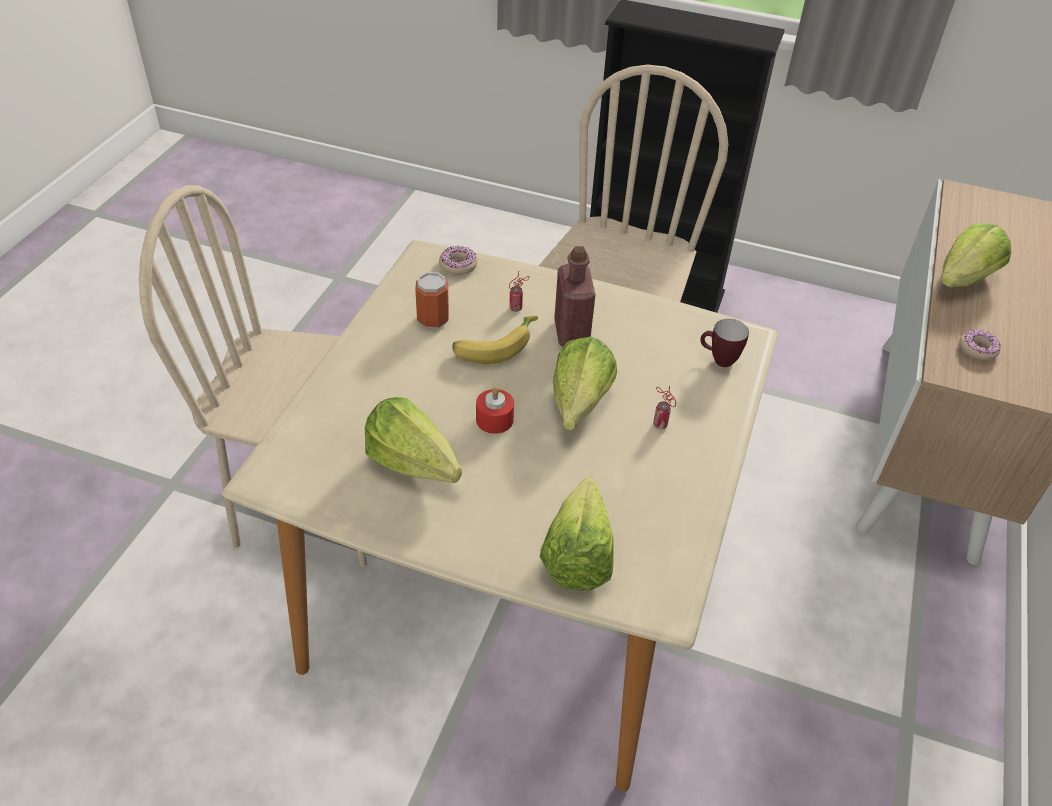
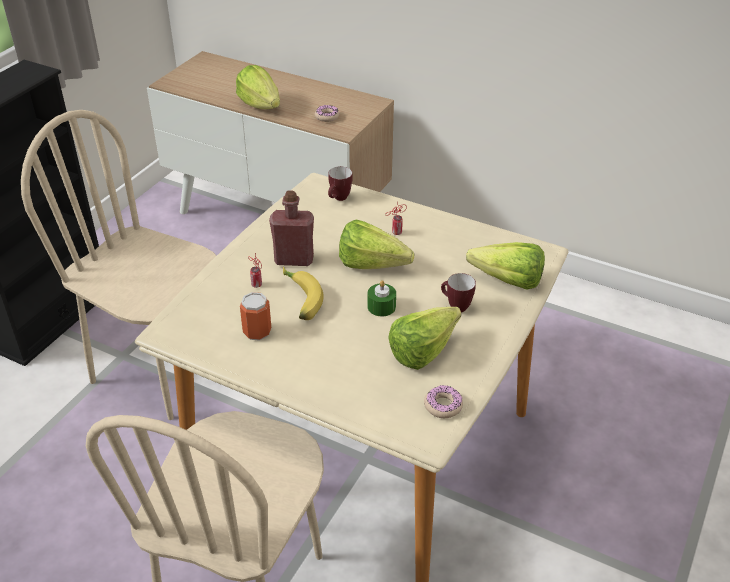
camera: 80 degrees left, 5 degrees down
donut [439,246,478,275] -> donut moved to [424,385,463,418]
red candle [476,387,514,434] -> green candle [368,280,396,316]
none -> mug [441,273,476,313]

